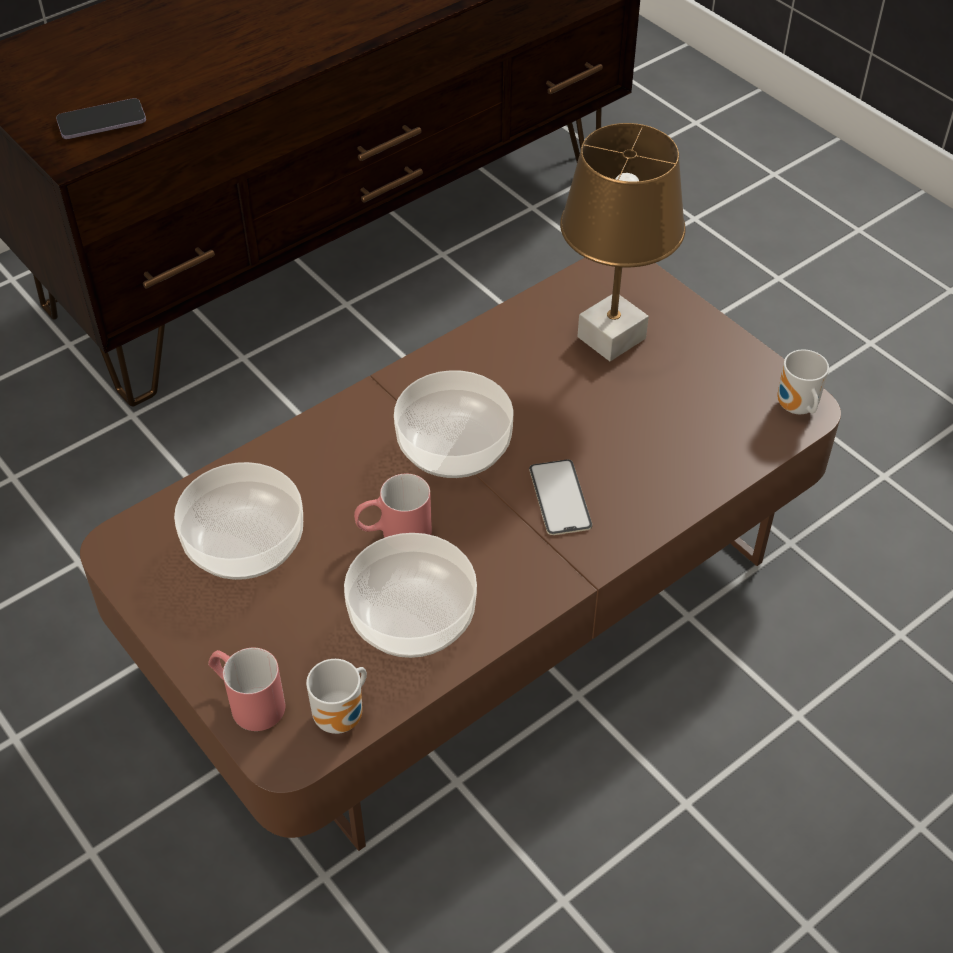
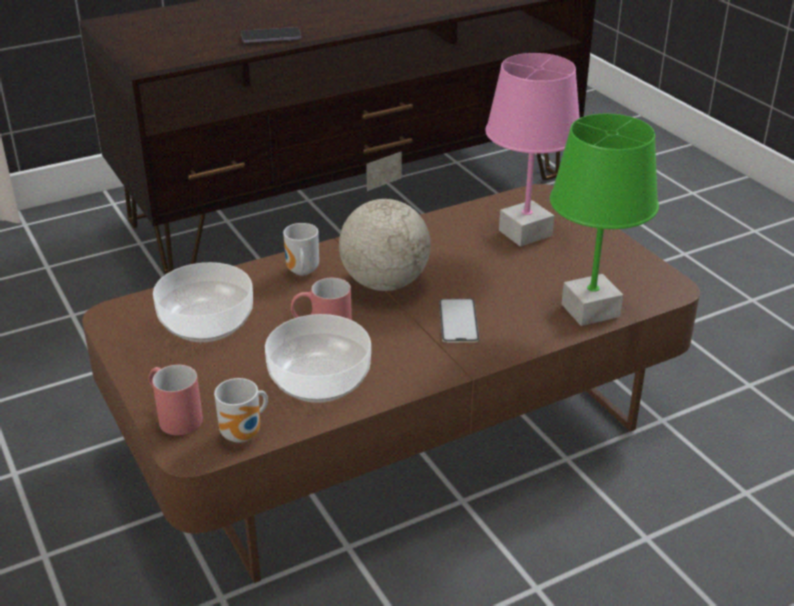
camera: 10 degrees right, 15 degrees down
phone [56,98,146,139] -> phone moved to [241,27,301,43]
bowl [394,370,513,478] -> globe [339,152,431,291]
brown table lamp [560,123,686,361] -> pink table lamp [485,53,580,247]
mug [777,350,829,414] -> mug moved to [283,223,319,276]
none -> green table lamp [550,114,659,326]

